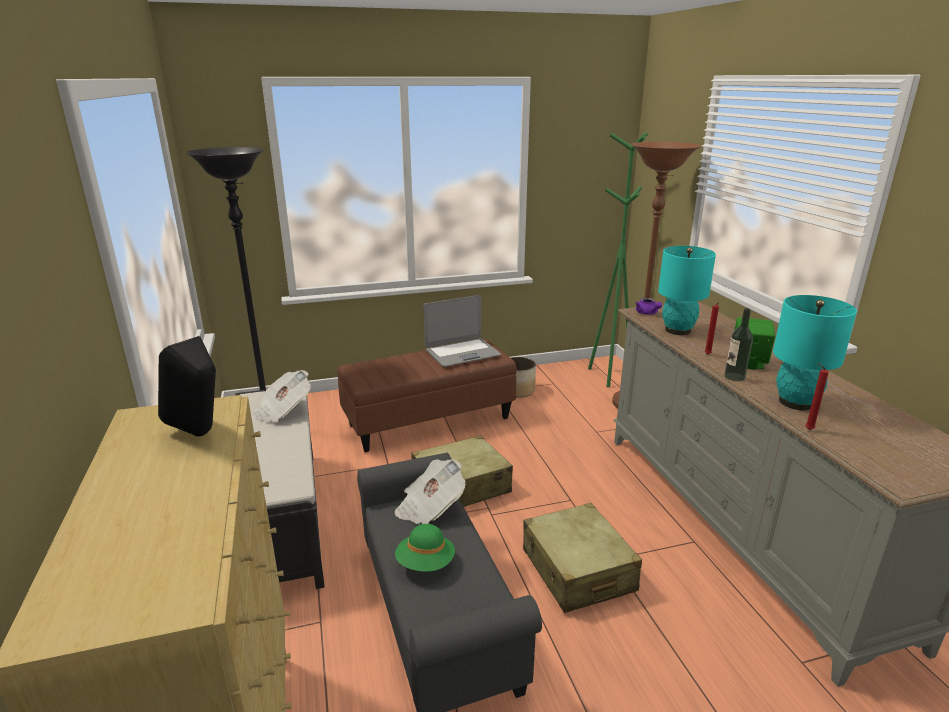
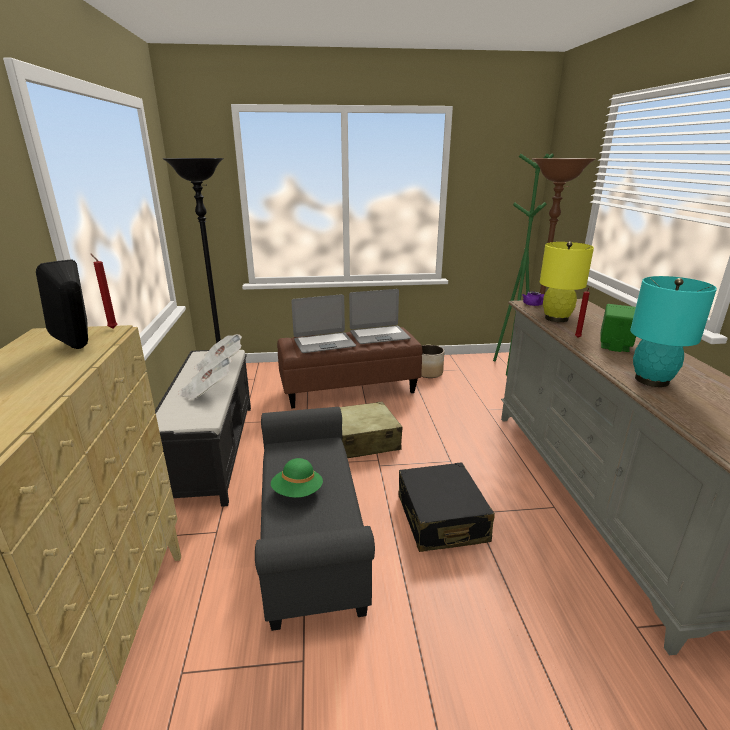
camera: 10 degrees right, 0 degrees up
newspaper [395,459,466,524] -> newspaper moved to [178,357,232,401]
beige suitcase [523,503,642,613] -> black suitcase [399,462,495,552]
turquoise table lamp [658,246,716,335] -> yellow table lamp [540,242,594,322]
bottle [724,308,753,381] -> none
red candle [805,363,829,430] -> red candle moved to [90,253,117,329]
none -> laptop [291,294,356,353]

